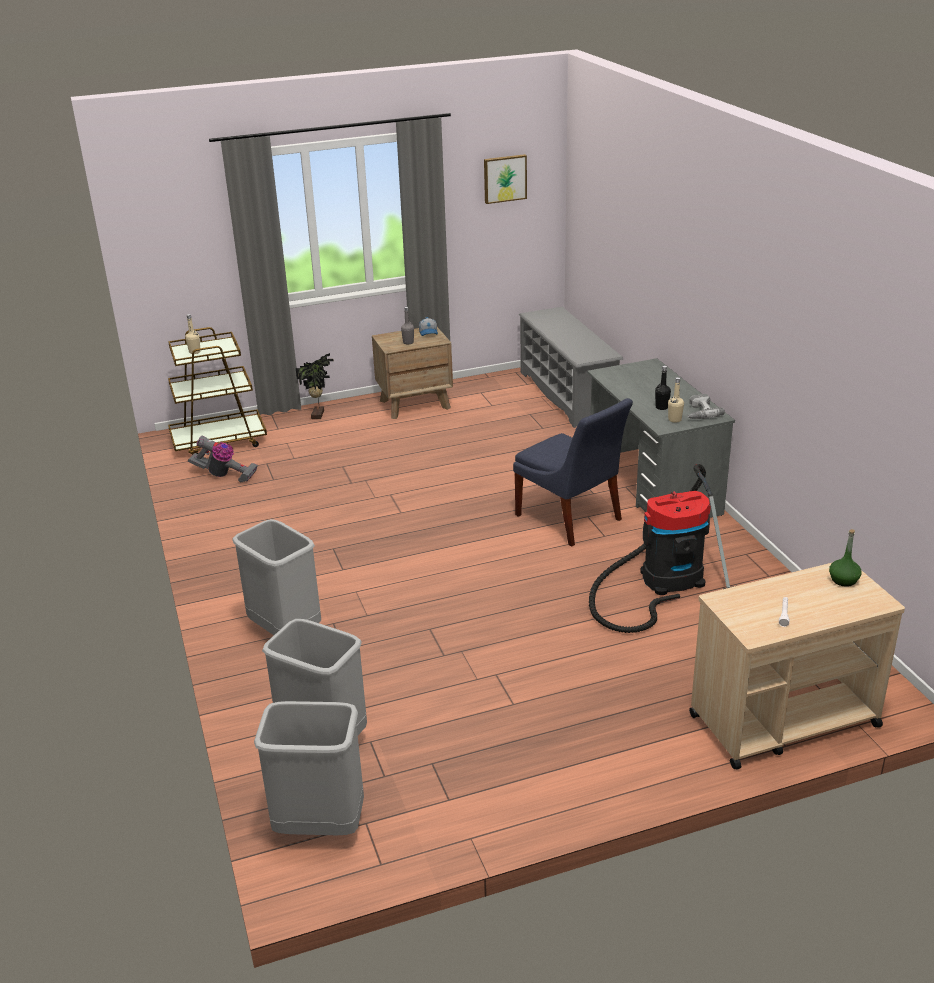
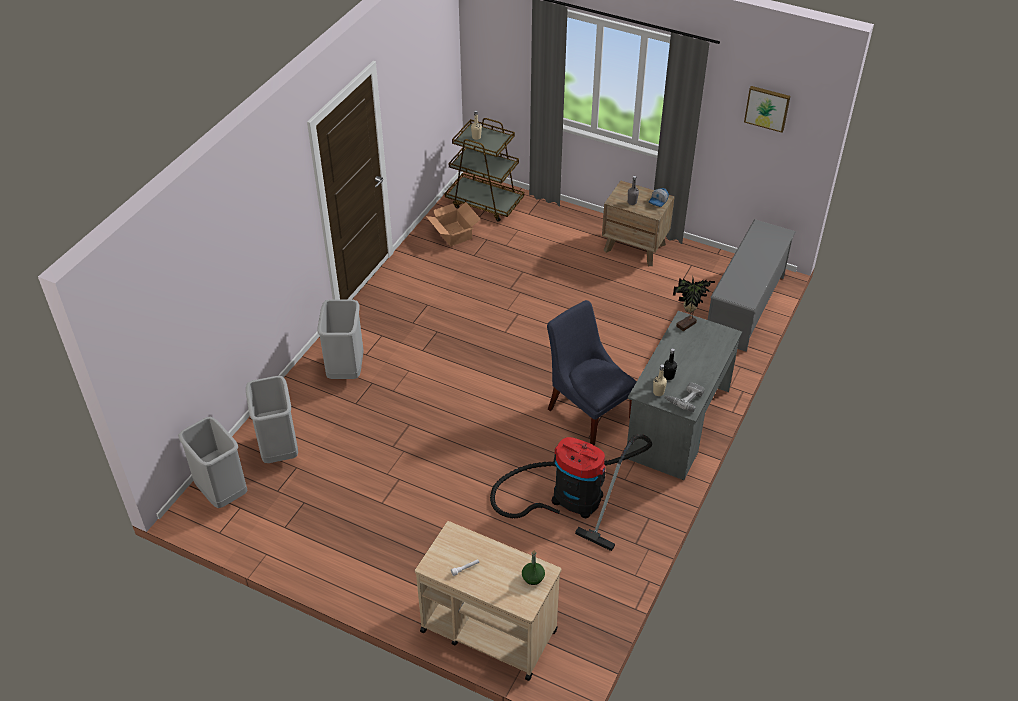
camera: 45 degrees right, 15 degrees up
vacuum cleaner [188,436,258,482] -> cardboard box [426,202,480,247]
potted plant [296,353,334,419] -> potted plant moved to [673,278,715,331]
blue chair [513,398,633,546] -> blue chair turned 135 degrees clockwise [547,300,637,445]

